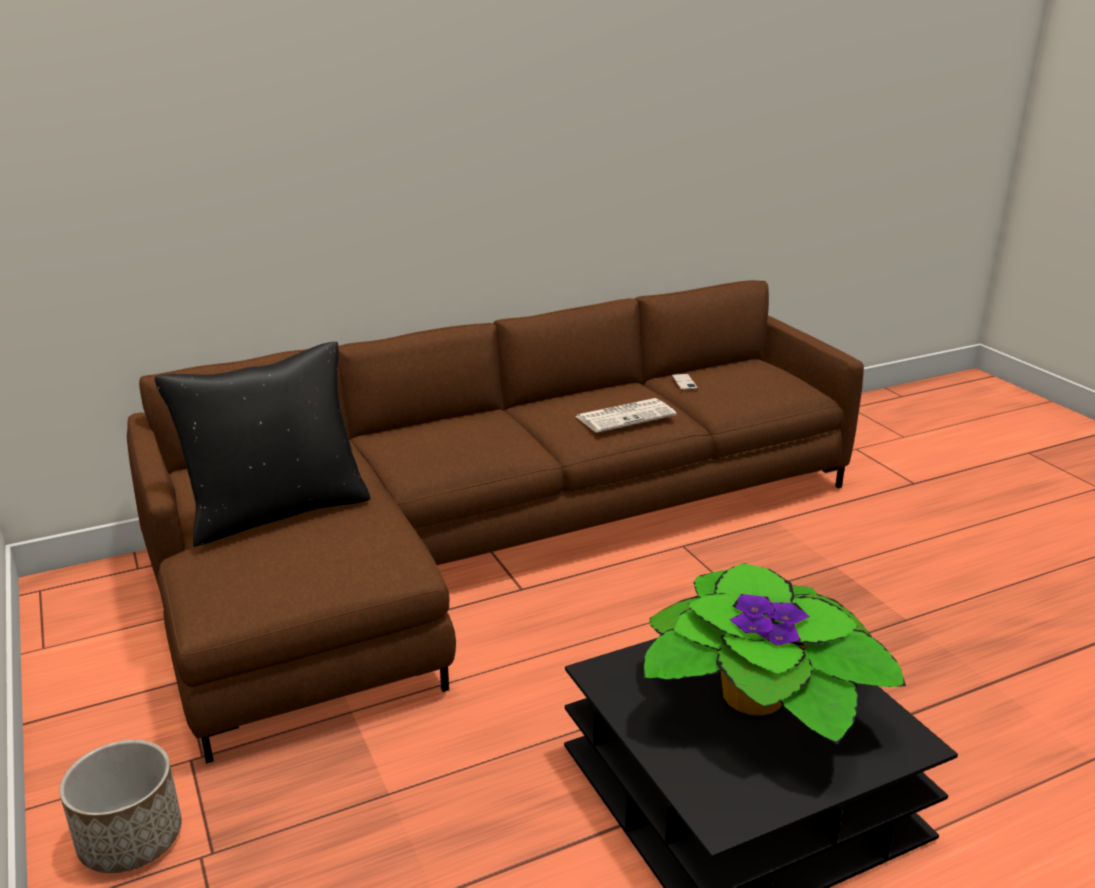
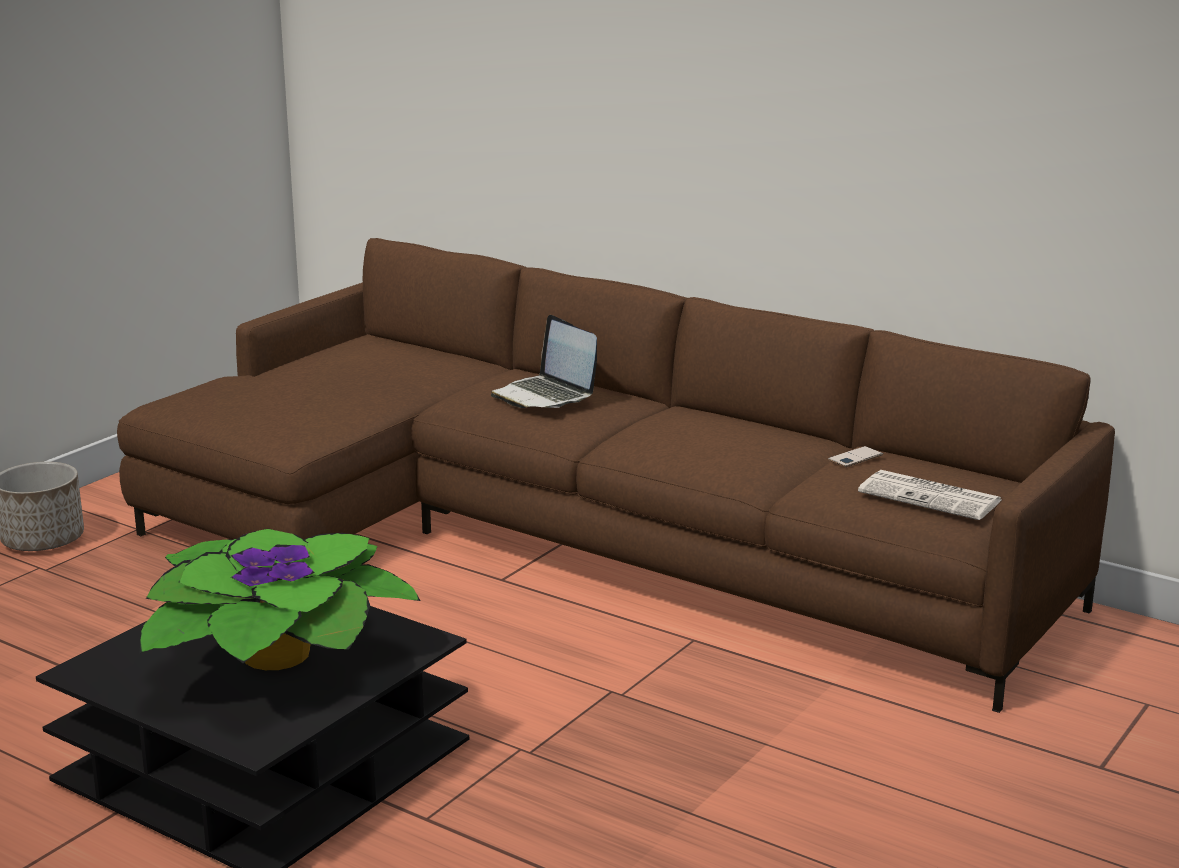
camera: 60 degrees right, 5 degrees down
black pillow [154,342,371,547] -> none
newspaper [576,398,676,433] -> newspaper moved to [858,470,1001,520]
none -> laptop [491,315,597,408]

